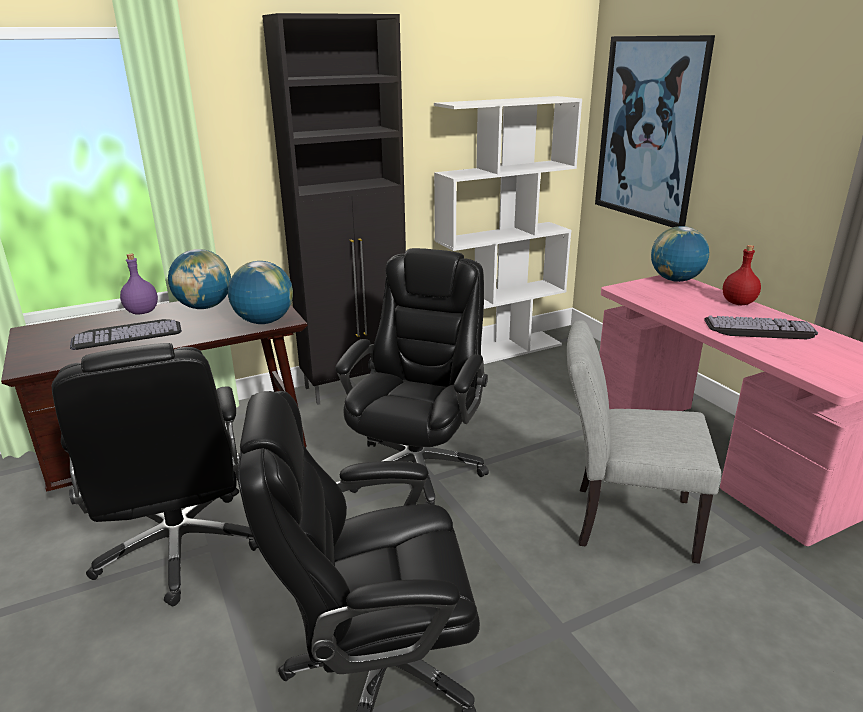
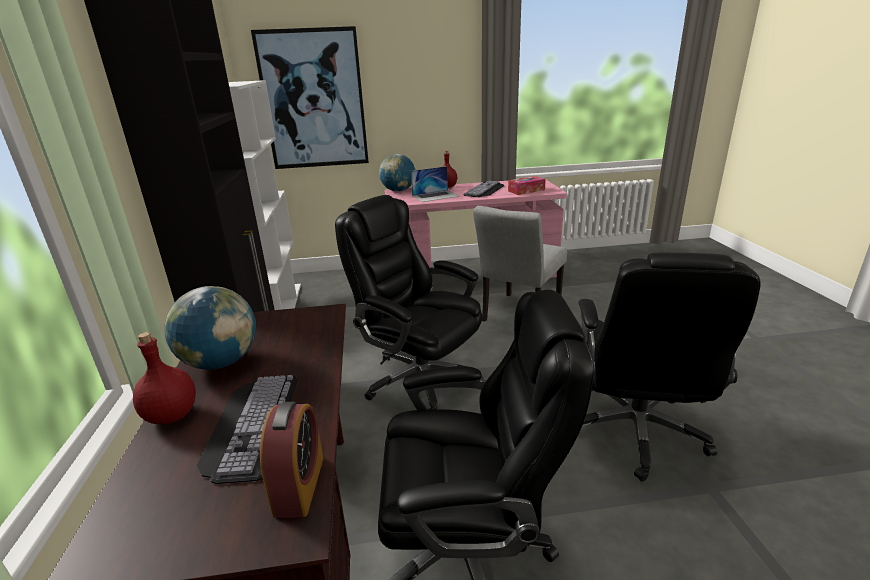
camera: 70 degrees left, 0 degrees up
purple bottle [120,254,158,315] -> red bottle [133,332,196,424]
globe [228,261,293,324] -> none
none -> alarm clock [260,402,324,518]
none -> laptop [411,166,459,202]
none -> tissue box [508,176,546,195]

